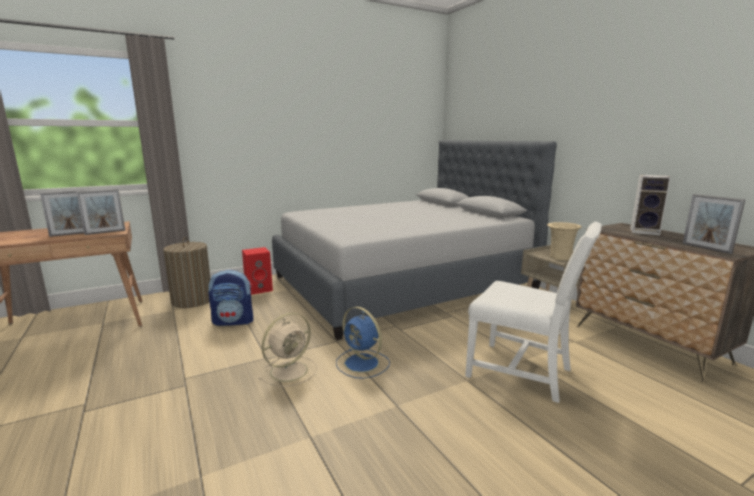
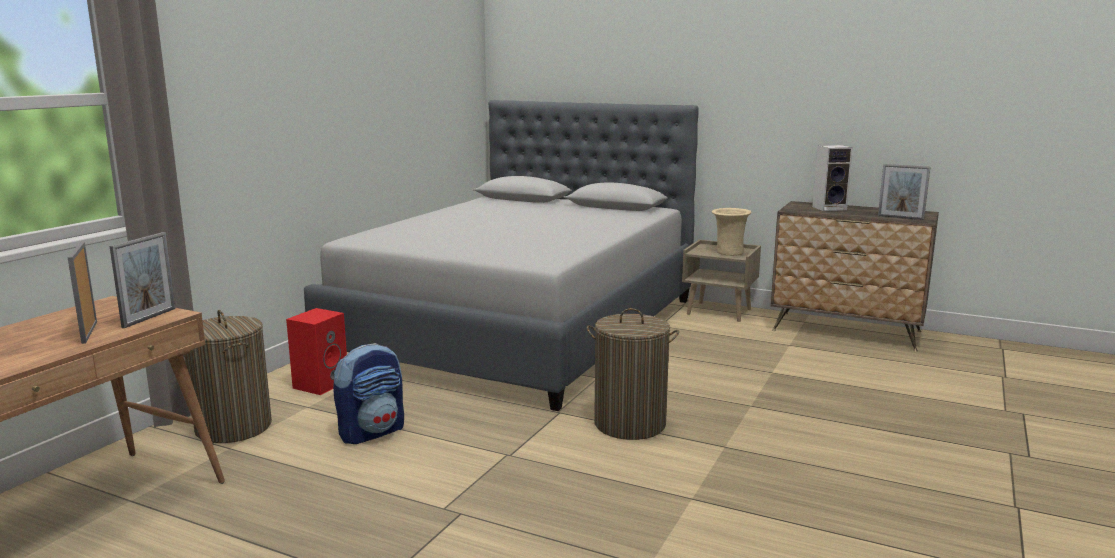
camera: 35 degrees left, 0 degrees up
picture frame [40,190,85,237] -> picture frame turned 135 degrees clockwise [68,242,97,344]
beige fan [258,313,317,387] -> none
blue fan [336,307,390,379] -> laundry basket [587,308,679,440]
white chair [465,222,602,403] -> none

